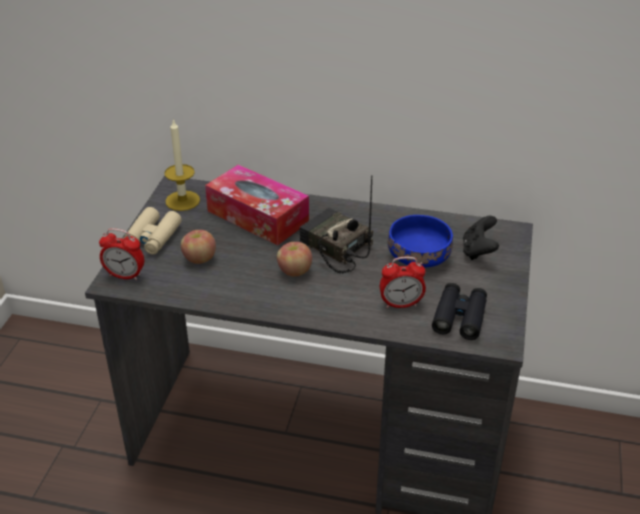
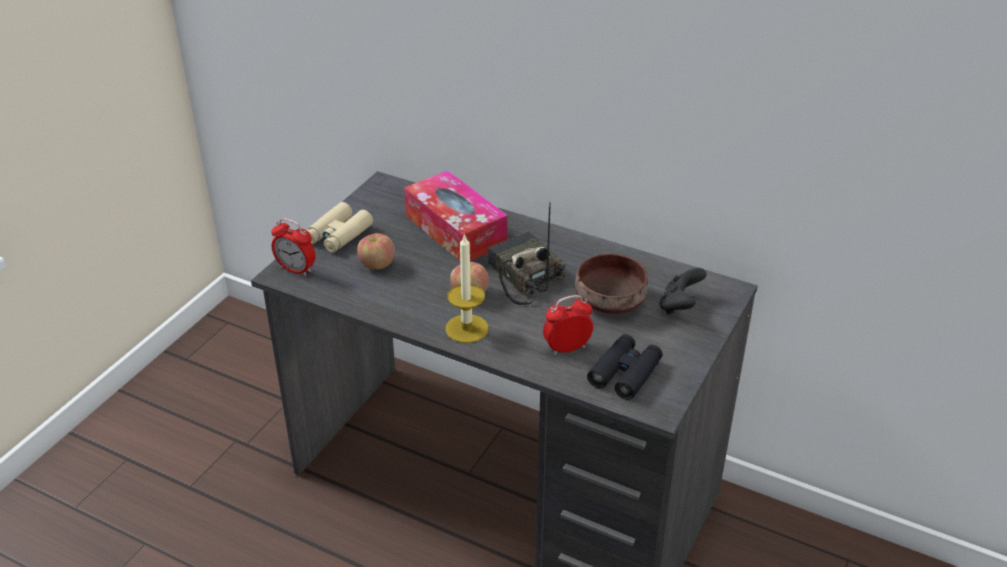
camera: 15 degrees right, 0 degrees up
candle [164,119,200,211] -> candle moved to [445,233,489,343]
alarm clock [380,257,426,308] -> alarm clock turned 150 degrees clockwise [543,295,593,355]
blue bowl [388,215,453,268] -> brown bowl [575,253,648,314]

